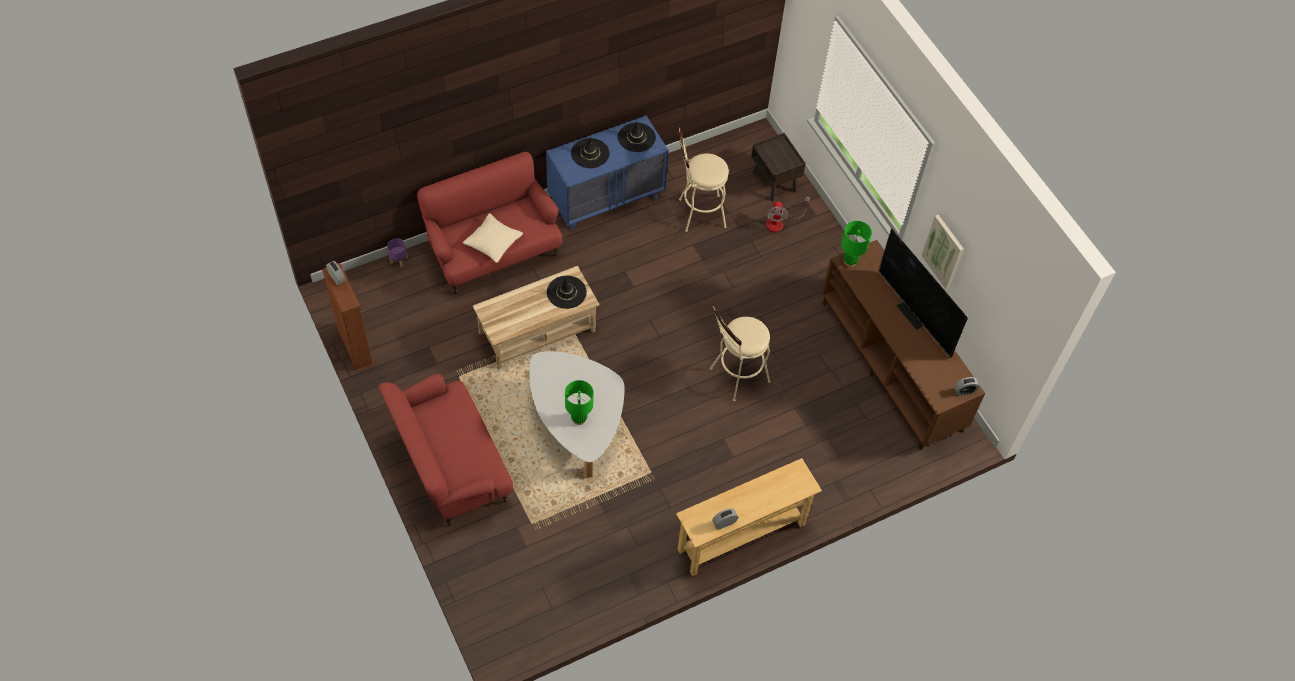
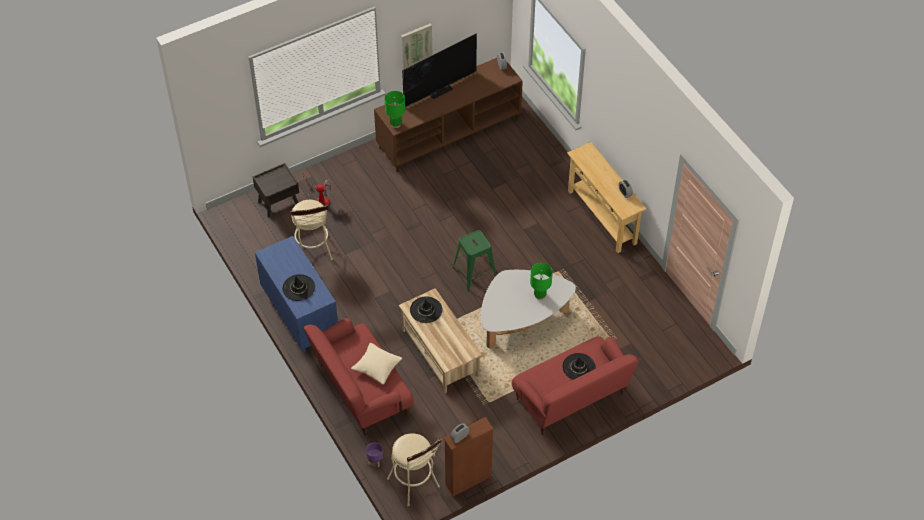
camera: 90 degrees left, 5 degrees down
black hat [618,122,656,152] -> black hat moved to [562,353,596,380]
beige stool [710,305,771,401] -> beige stool moved to [387,433,443,506]
none -> green stool [452,230,496,291]

